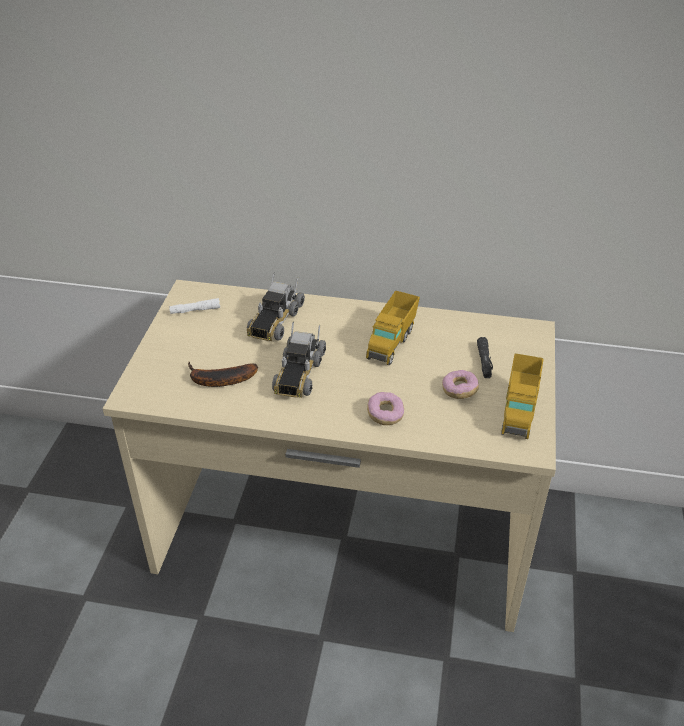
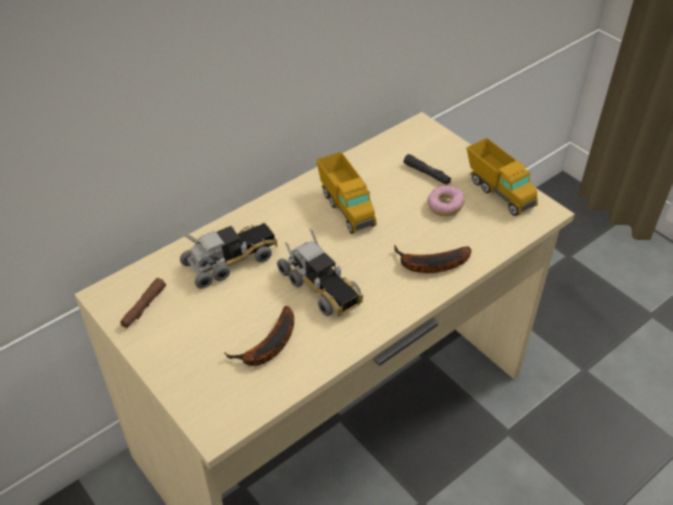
camera: 50 degrees left, 5 degrees up
white flashlight [169,298,220,314] -> brown flashlight [120,278,166,328]
toy truck [247,273,305,341] -> toy truck turned 90 degrees counterclockwise [180,222,277,289]
donut [367,392,404,425] -> banana [394,245,471,273]

